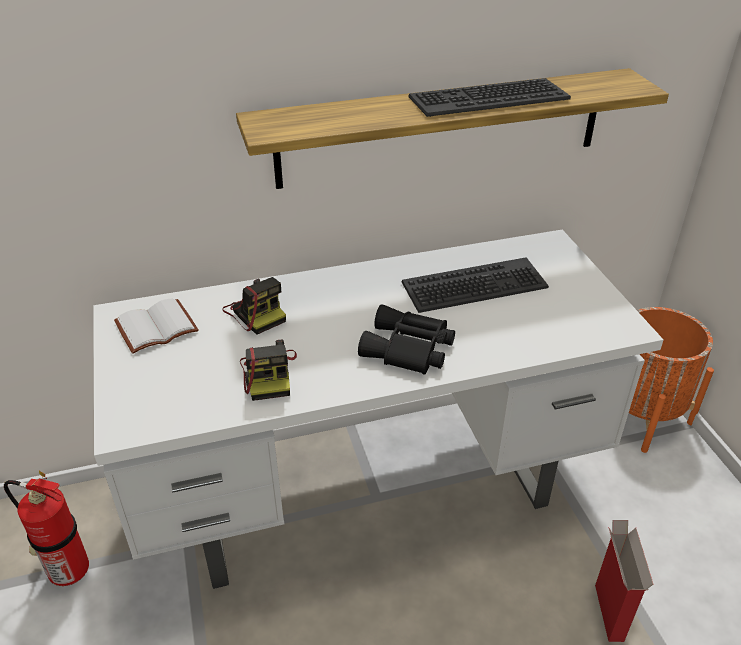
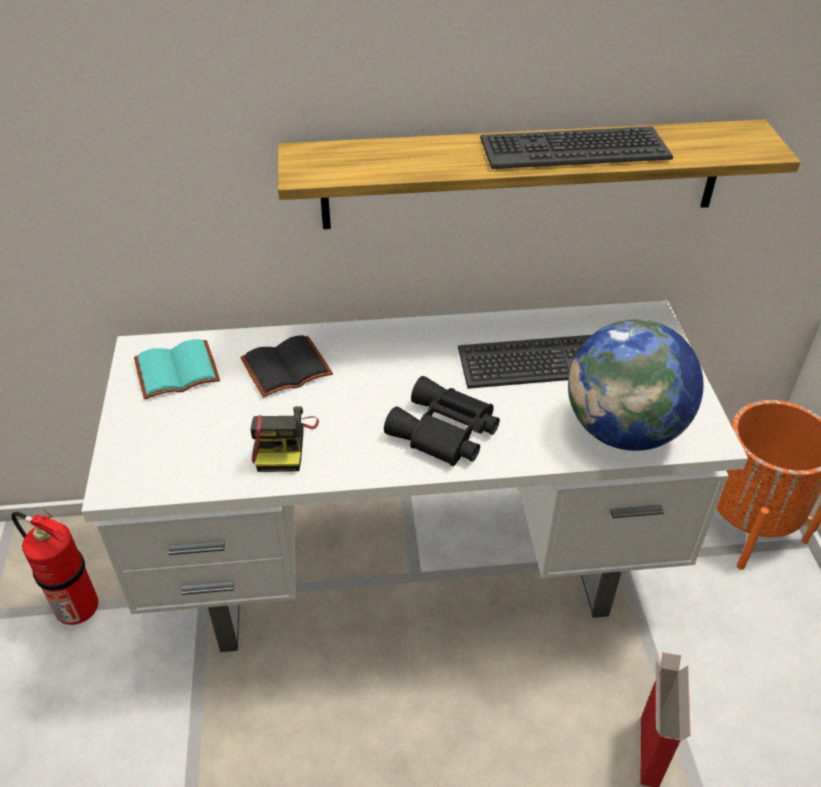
camera: 10 degrees right, 5 degrees up
white book [114,298,199,354] -> turquoise book [134,339,220,400]
camera [223,277,286,335] -> black book [240,335,333,398]
none -> globe [568,319,703,451]

